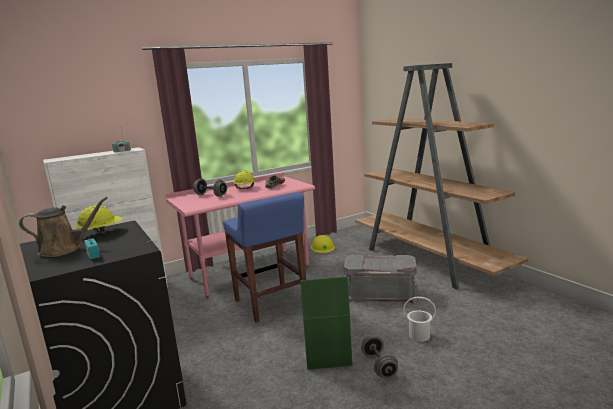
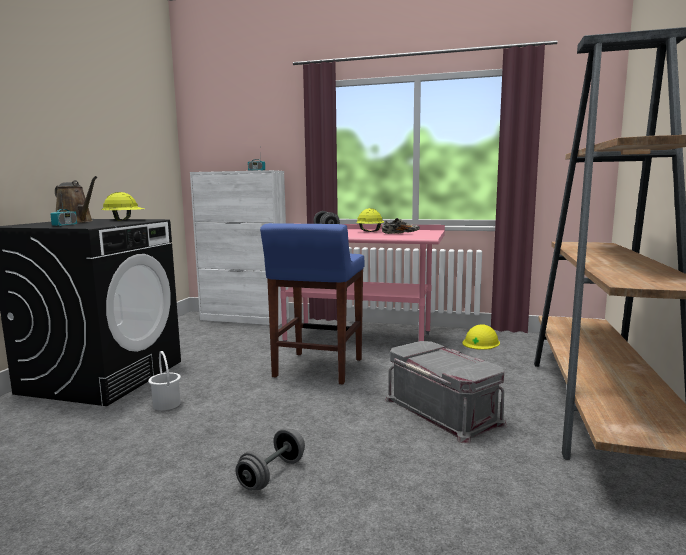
camera: 45 degrees right, 5 degrees down
green storage box [300,276,352,370] -> none
white bucket [403,297,436,342] -> white bucket moved to [148,351,181,410]

